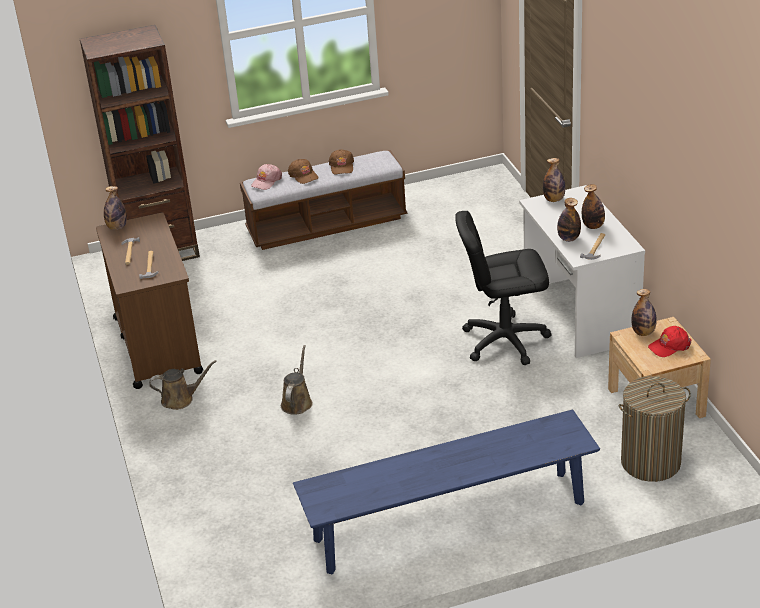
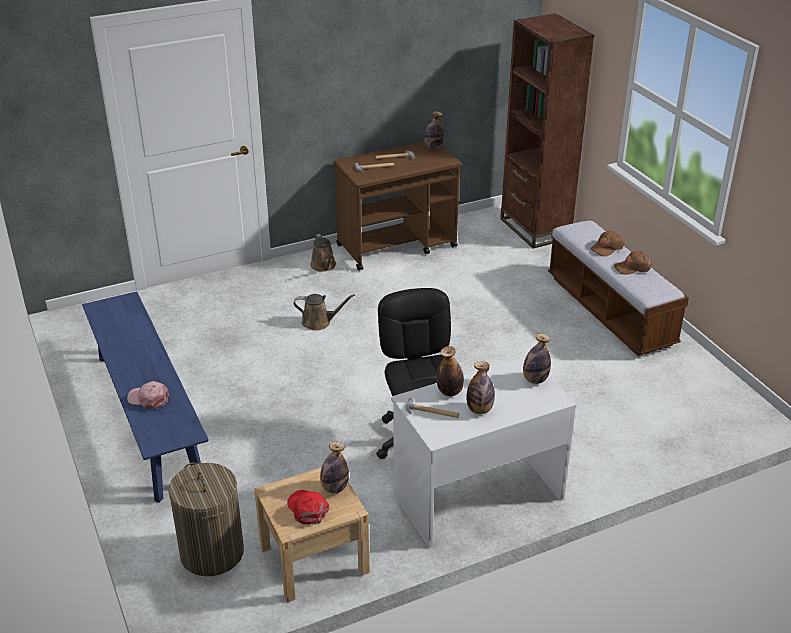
camera: 80 degrees right, 0 degrees up
pink cap [251,164,282,190] -> pink cap moved to [127,381,169,409]

